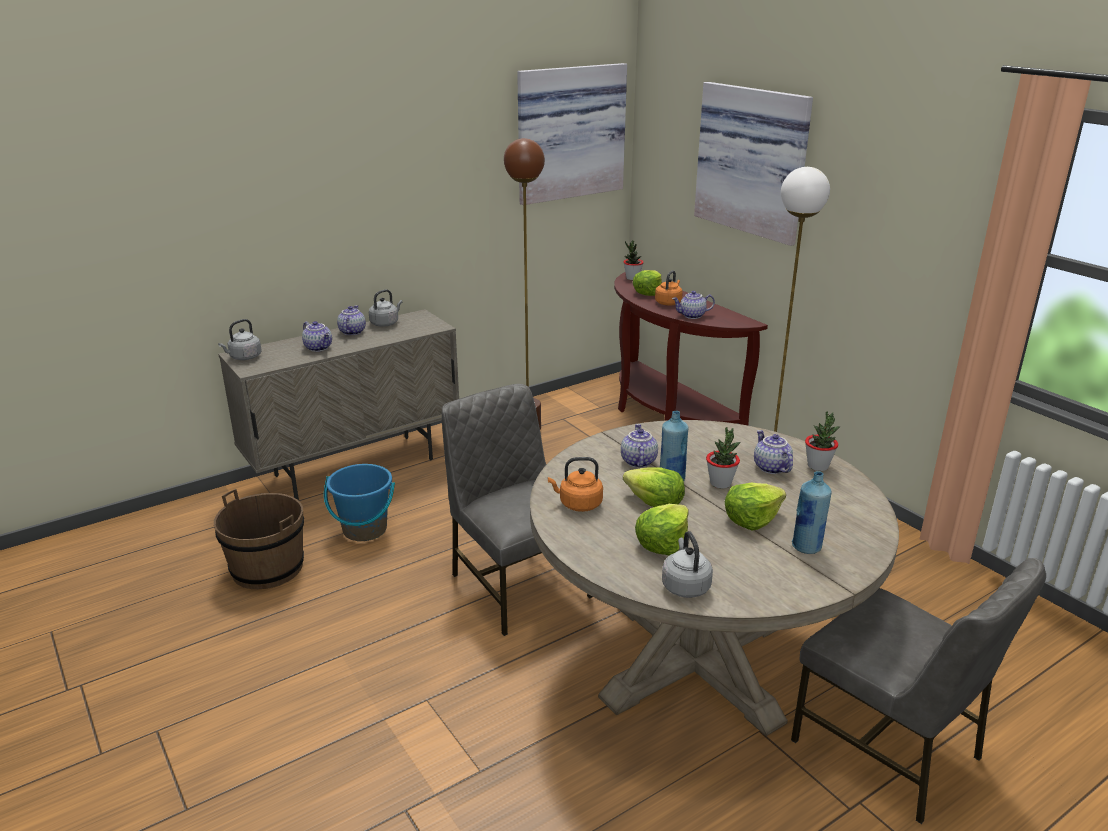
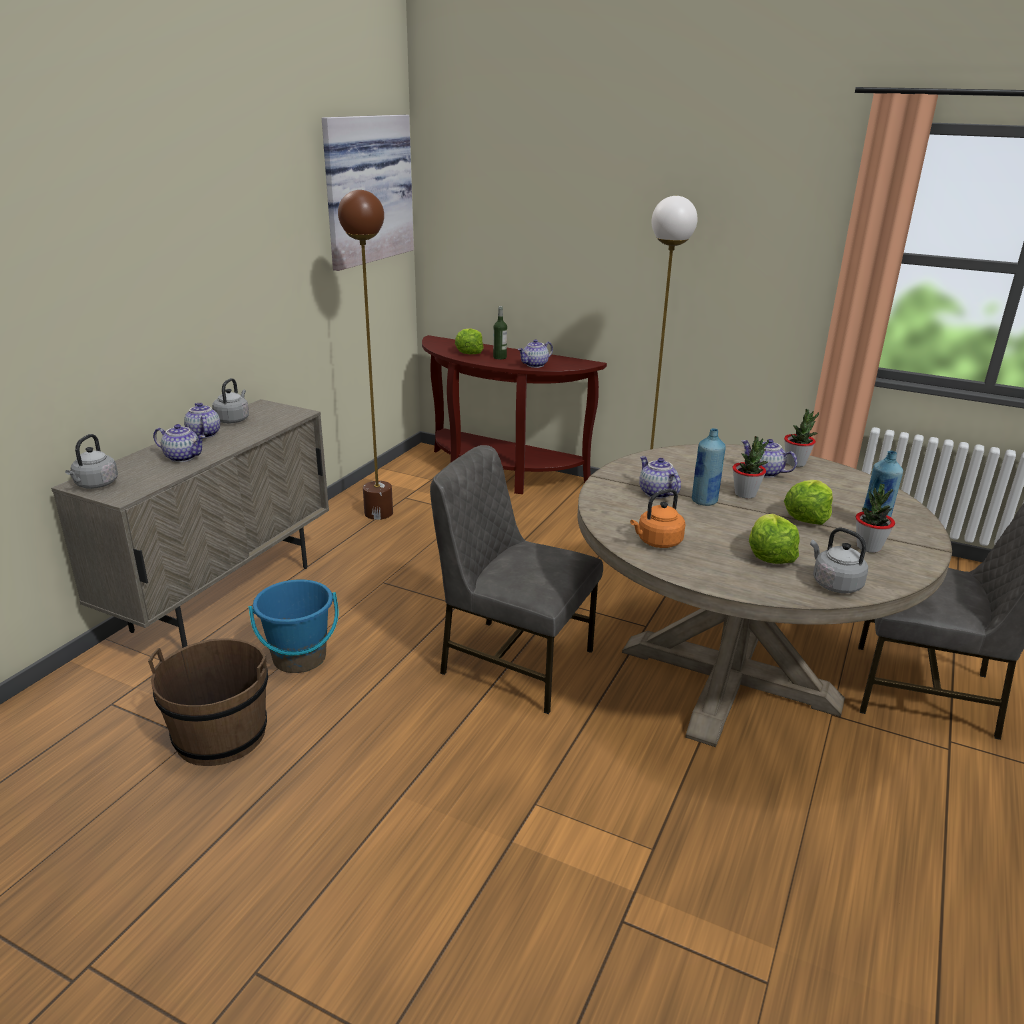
camera: 30 degrees left, 0 degrees up
lettuce [623,467,685,507] -> none
potted plant [624,241,644,280] -> potted plant moved to [856,484,895,553]
orange kettle [655,270,683,306] -> bottle [493,306,507,360]
picture [694,82,813,246] -> none

